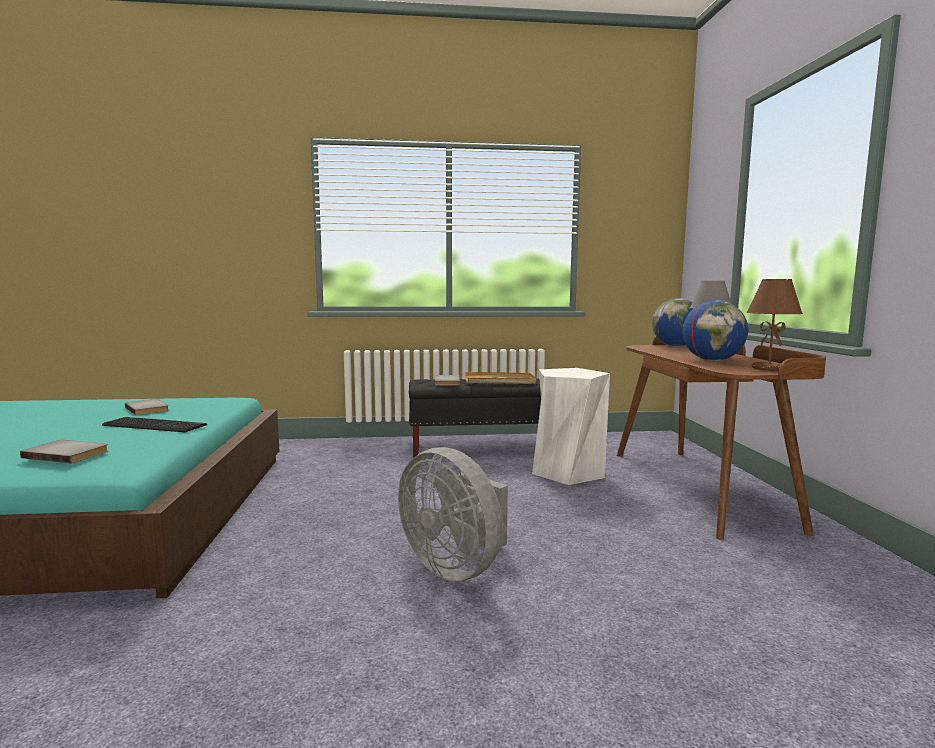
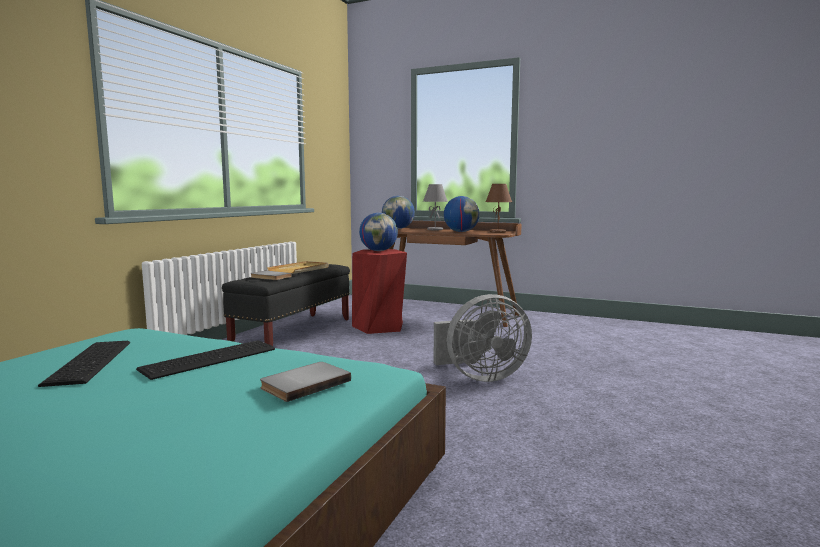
camera: 60 degrees left, 0 degrees up
grey book [125,399,169,415] -> keyboard [38,341,130,387]
white stool [532,368,610,485] -> red stool [352,249,407,334]
none -> globe [359,213,398,251]

